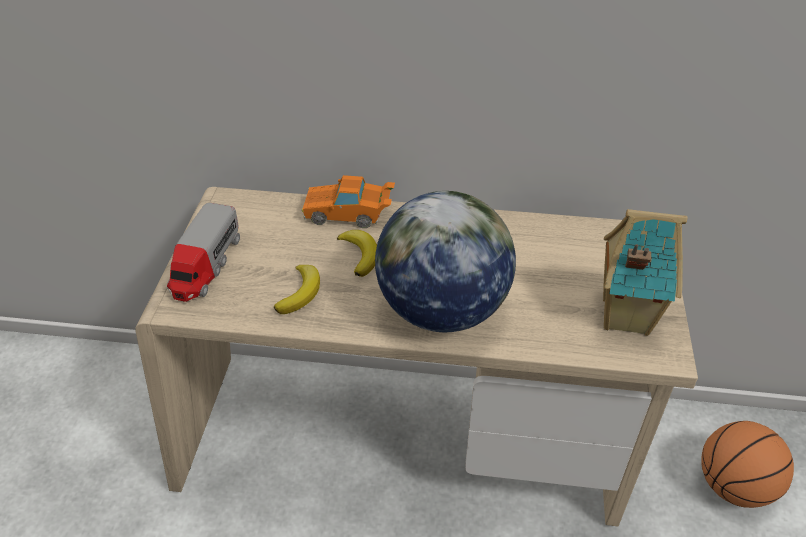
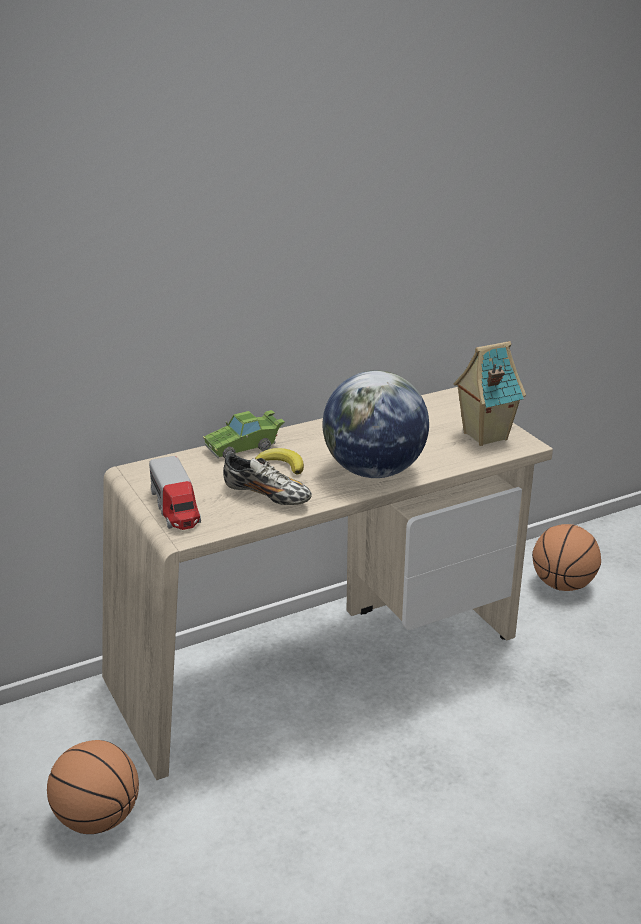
camera: 35 degrees left, 15 degrees down
banana [274,265,320,314] -> shoe [223,453,312,505]
orange toy car [302,175,395,228] -> green toy car [203,410,285,459]
none -> basketball [47,740,139,834]

